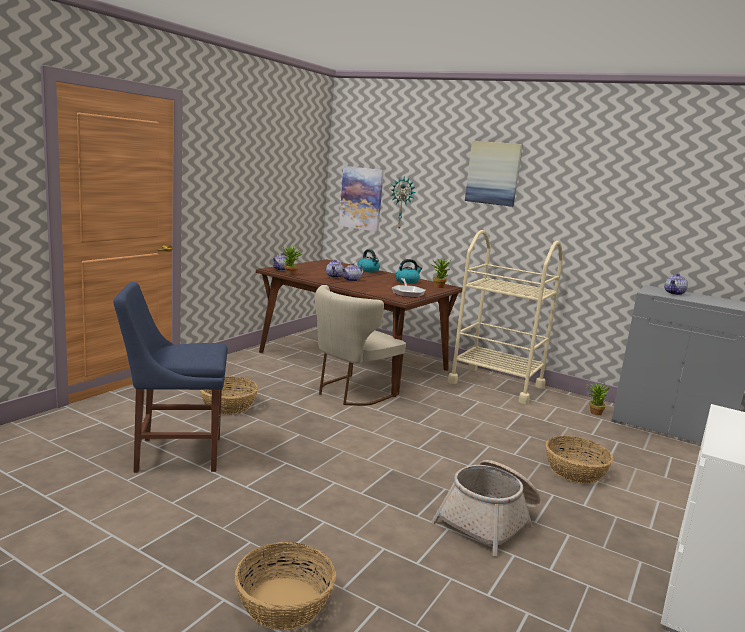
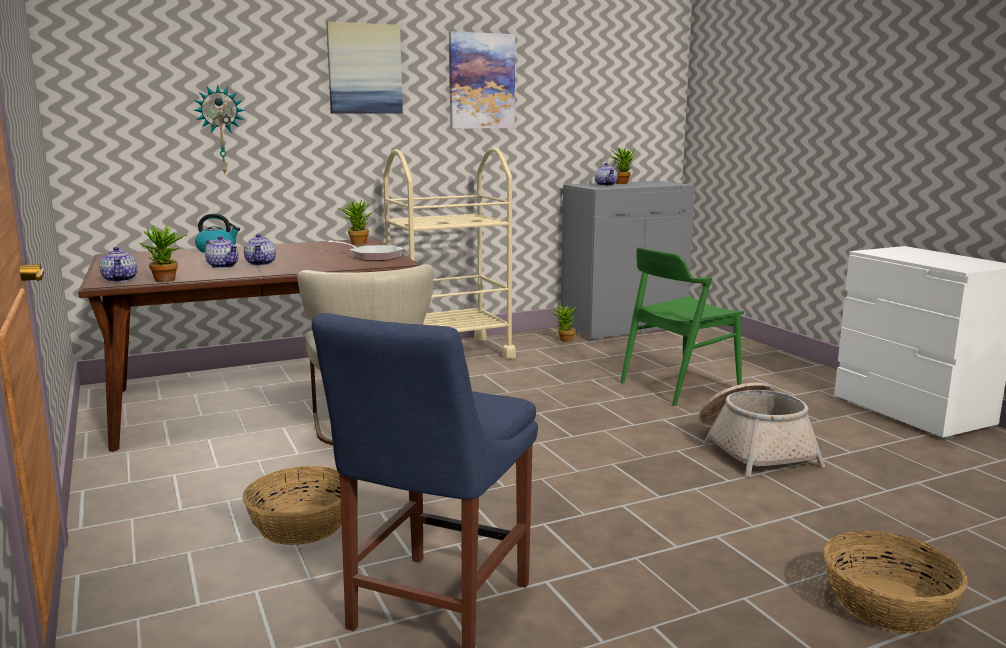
camera: 55 degrees left, 0 degrees up
picture [339,166,384,232] -> picture moved to [449,31,515,129]
kettle [396,259,422,284] -> none
basket [546,436,613,484] -> green chair [620,247,744,406]
none -> potted plant [610,147,635,184]

